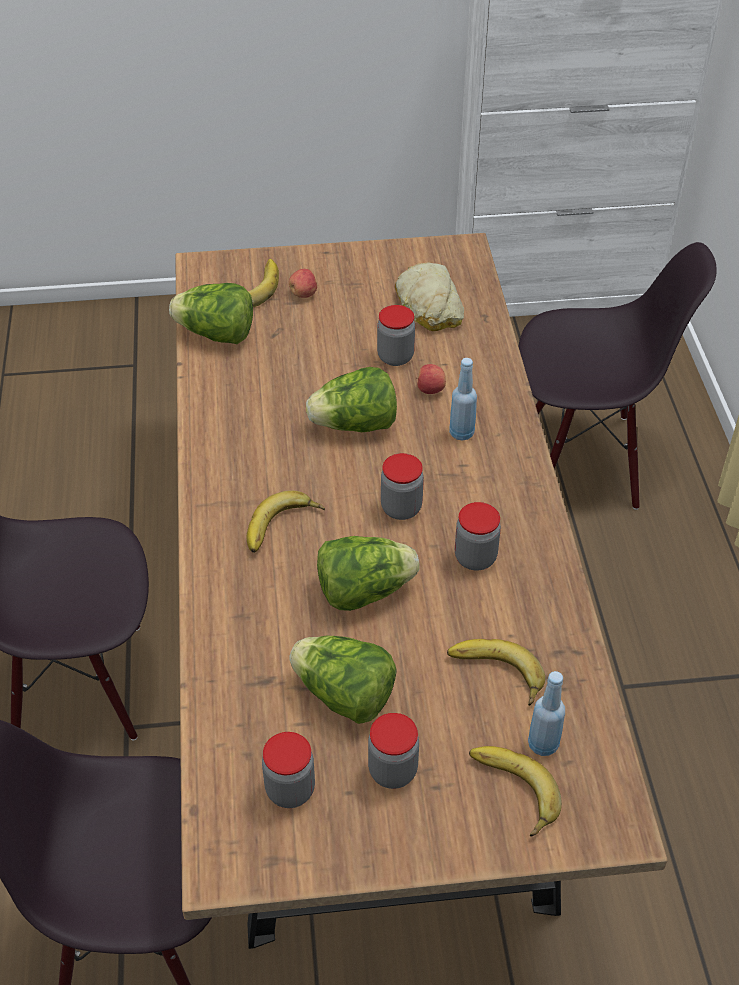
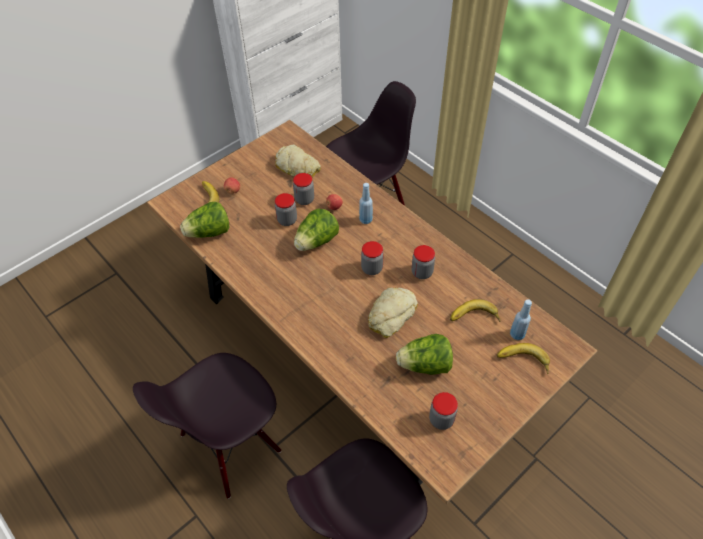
camera: 35 degrees left, 5 degrees up
banana [247,490,325,553] -> none
lettuce [317,536,420,611] -> bread [368,287,418,338]
jar [368,713,419,789] -> jar moved to [275,193,297,226]

